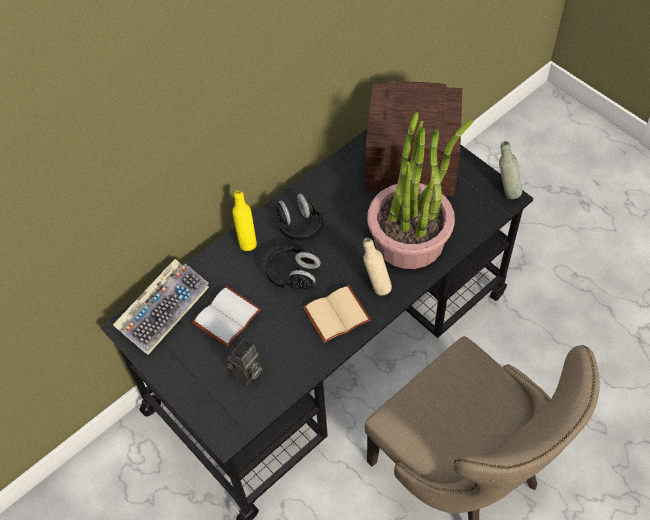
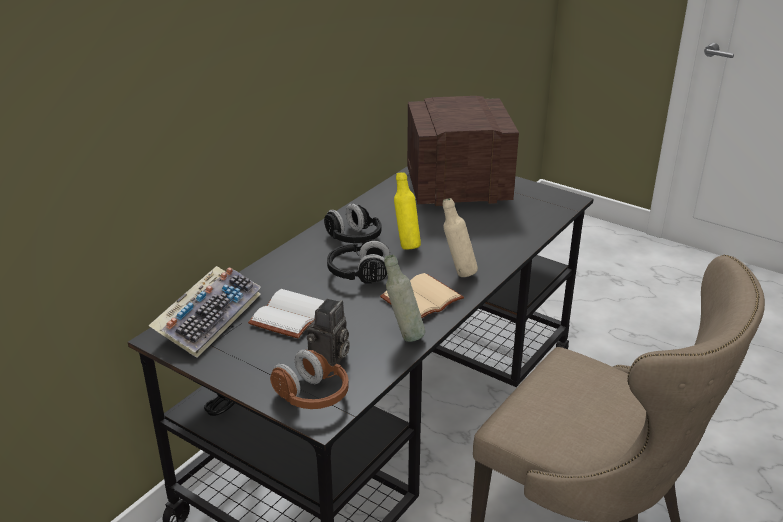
camera: 15 degrees left, 25 degrees down
yellow bottle [232,190,257,251] -> yellow bottle moved to [394,172,421,250]
potted plant [367,112,473,269] -> none
grey bottle [499,141,522,199] -> grey bottle moved to [384,255,425,342]
none -> brown headphones [270,350,349,409]

